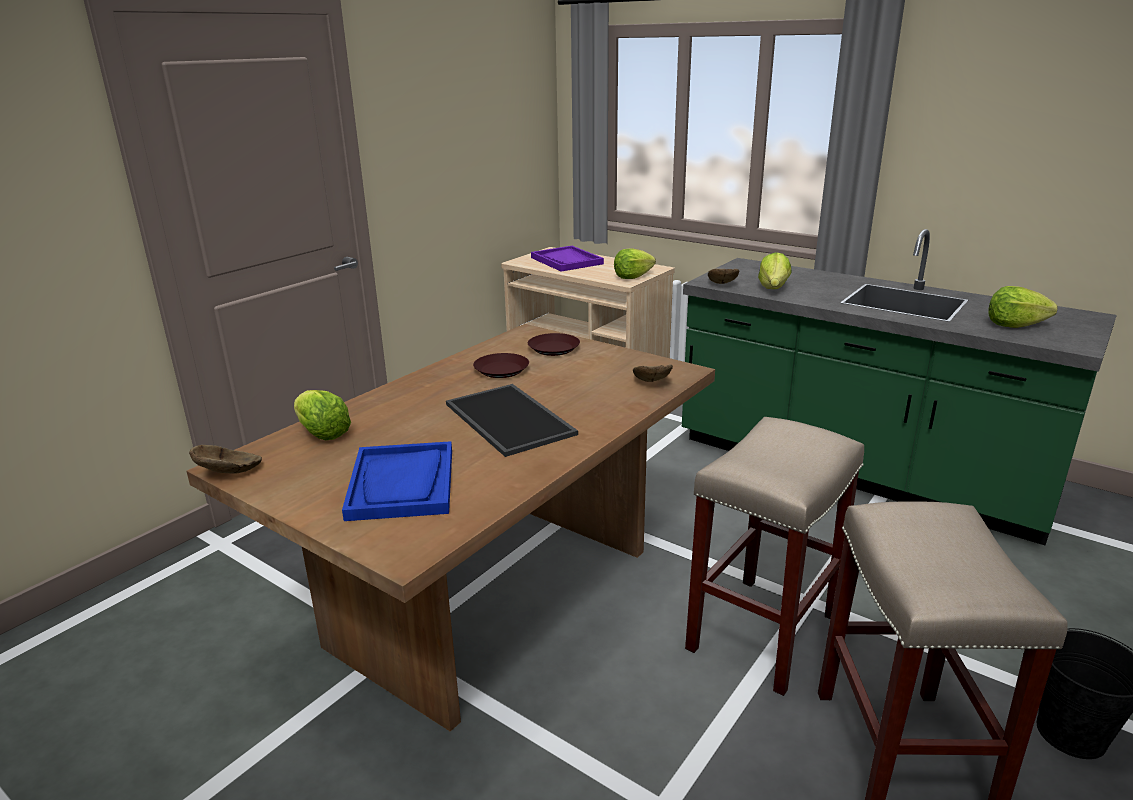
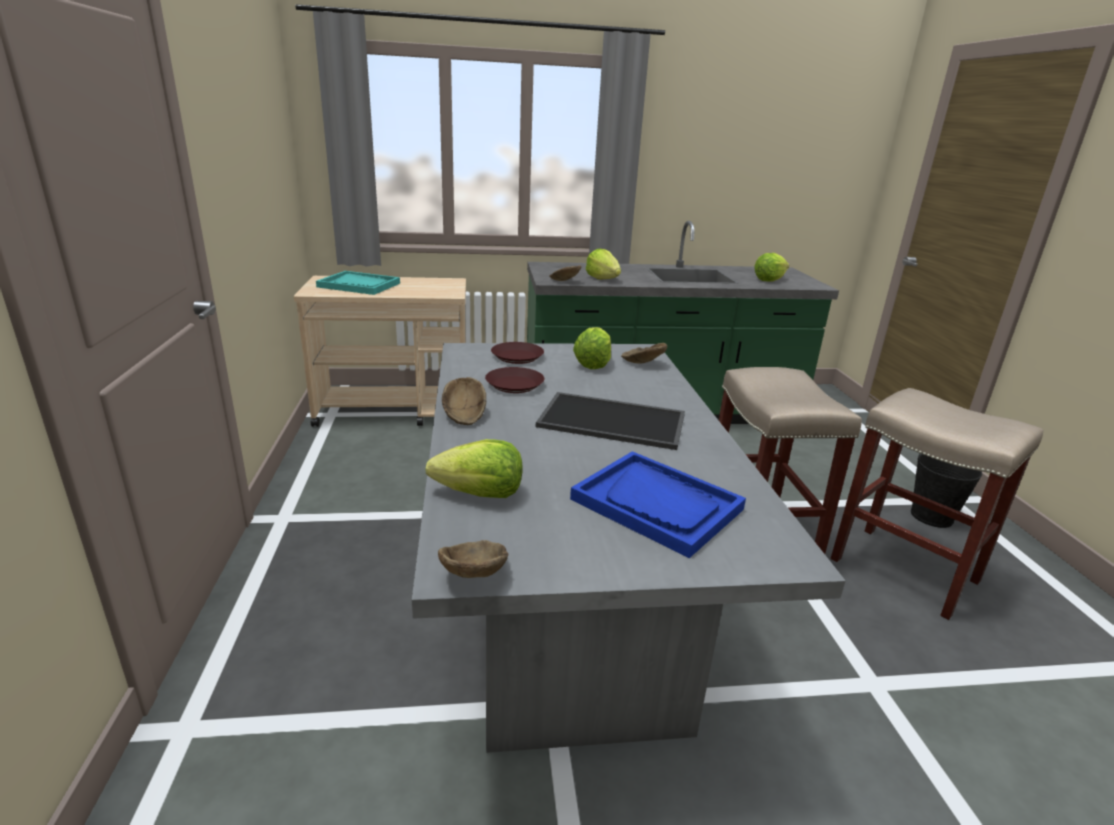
camera: 45 degrees left, 0 degrees up
brown dining table [186,324,715,732] -> grey dining table [411,343,846,753]
purple tray [531,246,604,272] -> turquoise tray [316,271,400,295]
lettuce [614,248,656,279] -> lettuce moved to [573,327,611,369]
none -> brown bowl [442,377,486,425]

